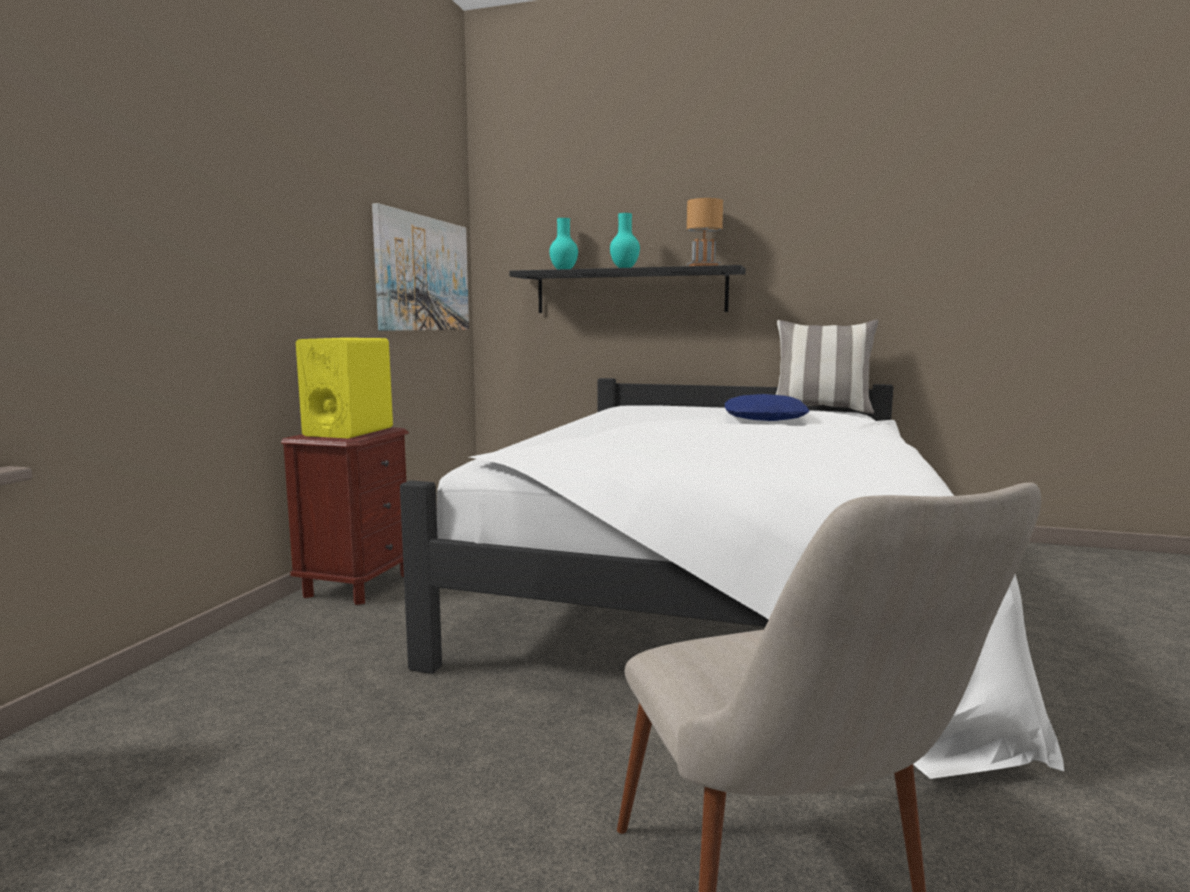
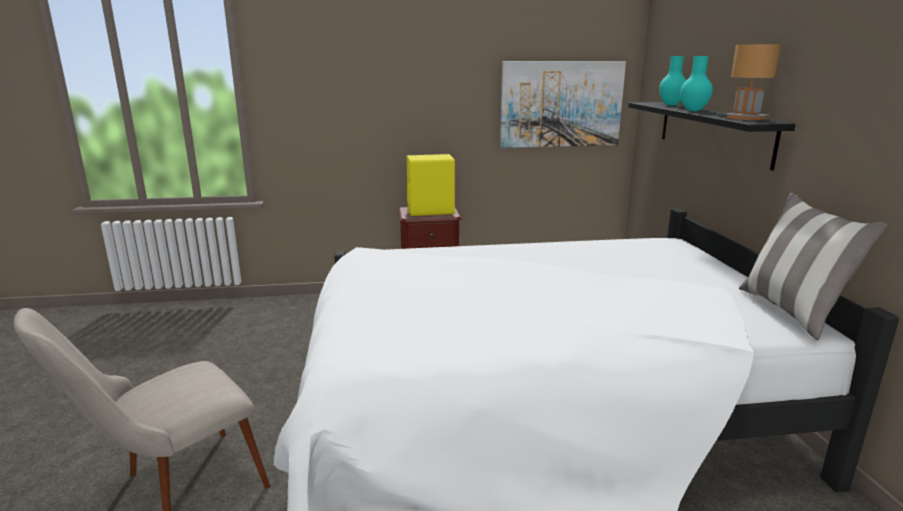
camera: 65 degrees right, 10 degrees up
blue pillow [724,394,809,421] -> none

